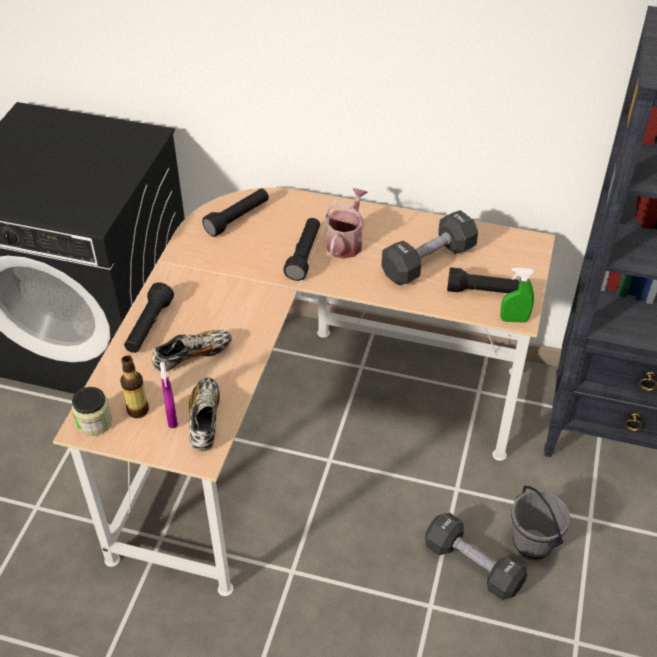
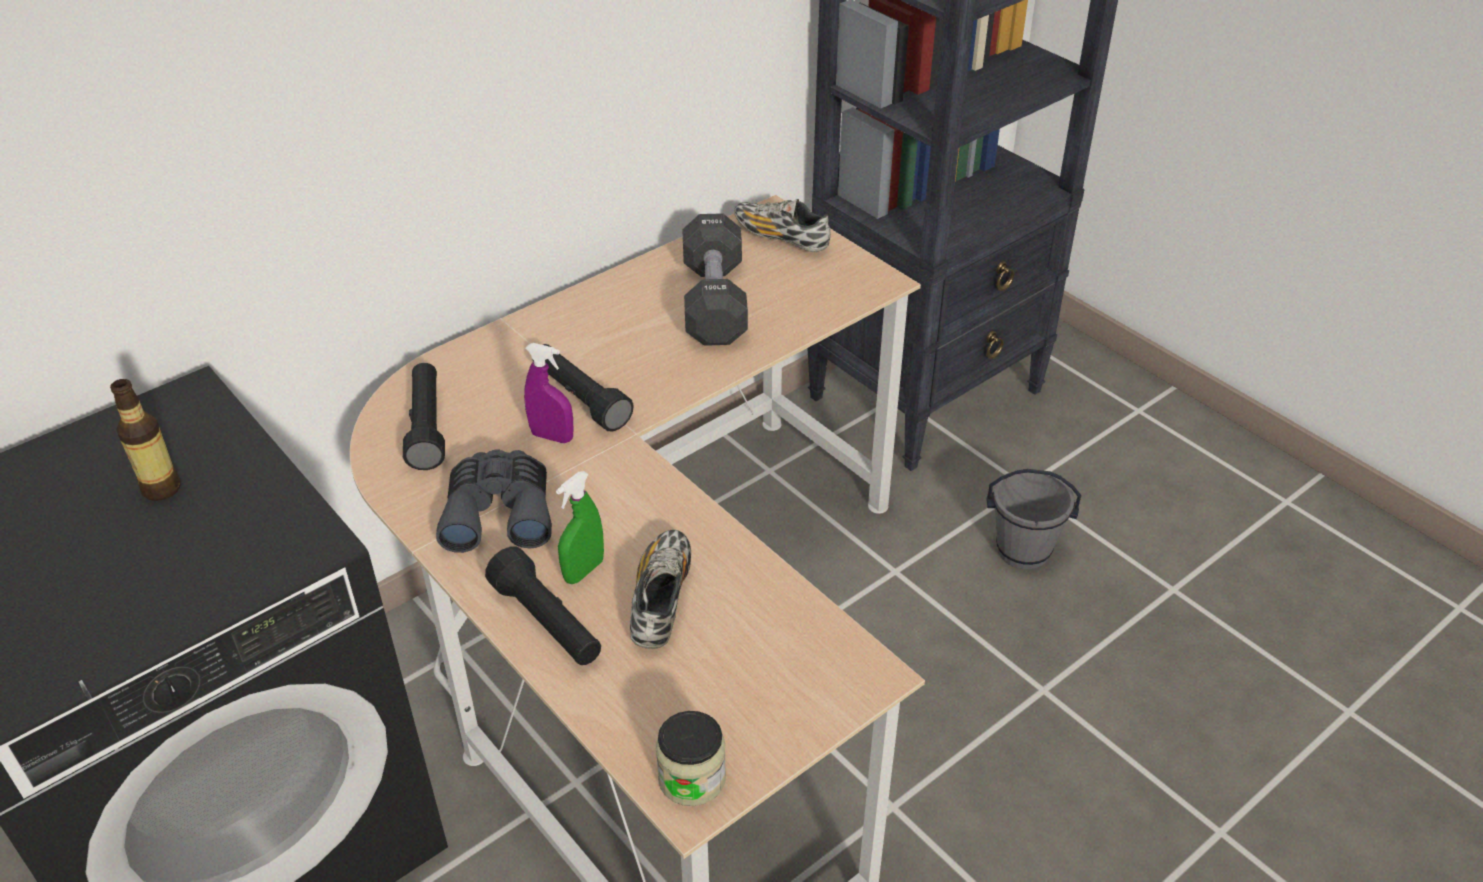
camera: 55 degrees left, 5 degrees down
bottle [120,355,149,418] -> bottle moved to [110,379,180,501]
purple spray bottle [160,362,178,428] -> purple spray bottle moved to [524,343,573,443]
shoe [189,378,220,451] -> shoe moved to [734,199,831,252]
watering can [325,188,368,259] -> none
black dumbbell [425,513,527,600] -> none
black flashlight [447,267,519,293] -> none
green spray bottle [500,268,534,323] -> green spray bottle moved to [556,471,604,584]
none -> grey binoculars [436,449,552,553]

